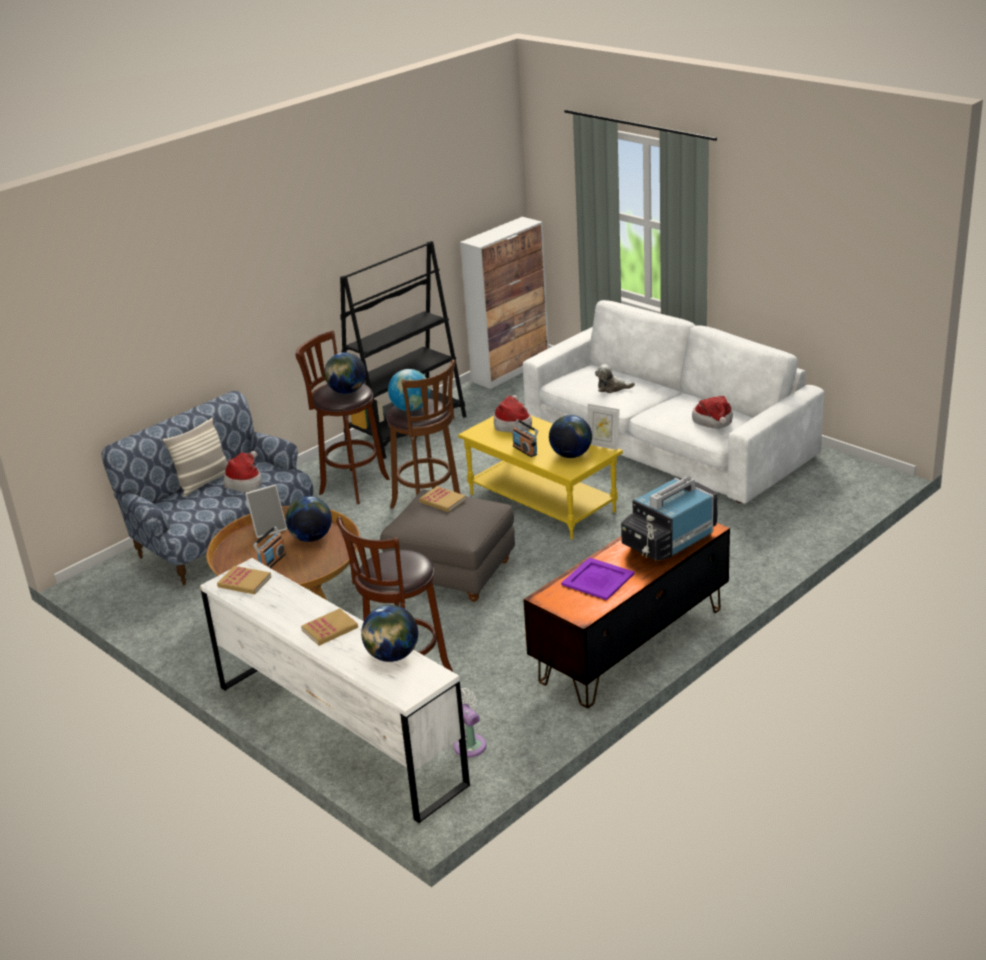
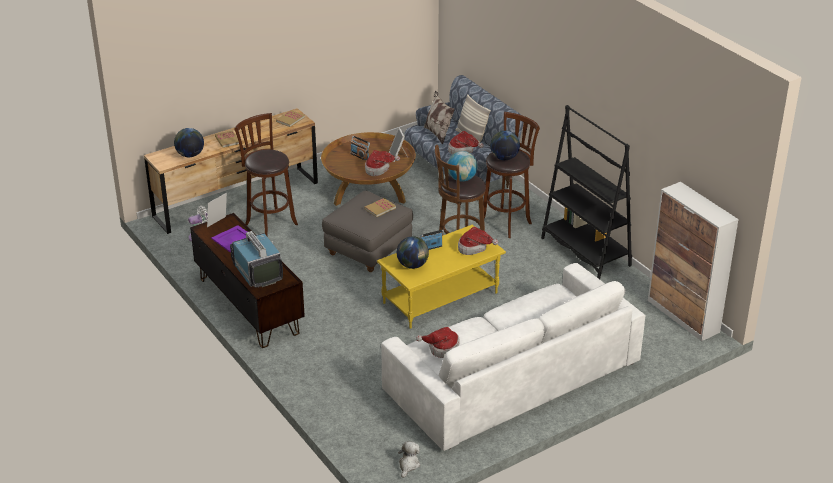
camera: 100 degrees right, 5 degrees up
white dresser [200,558,470,824] -> brown dresser [144,108,318,234]
globe [286,496,332,542] -> hat [365,150,400,176]
picture frame [587,404,619,450] -> picture frame moved to [207,193,227,227]
plush toy [595,364,635,393] -> plush toy moved to [398,441,420,478]
none -> pillow [424,91,455,145]

